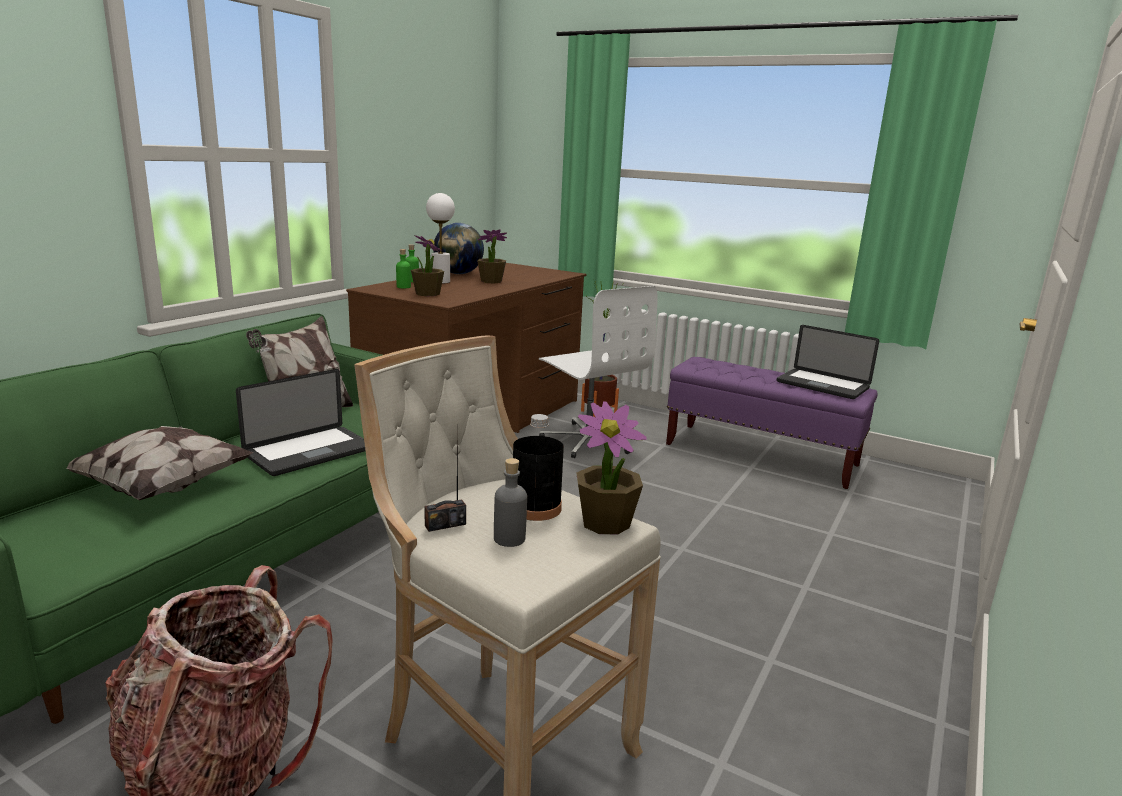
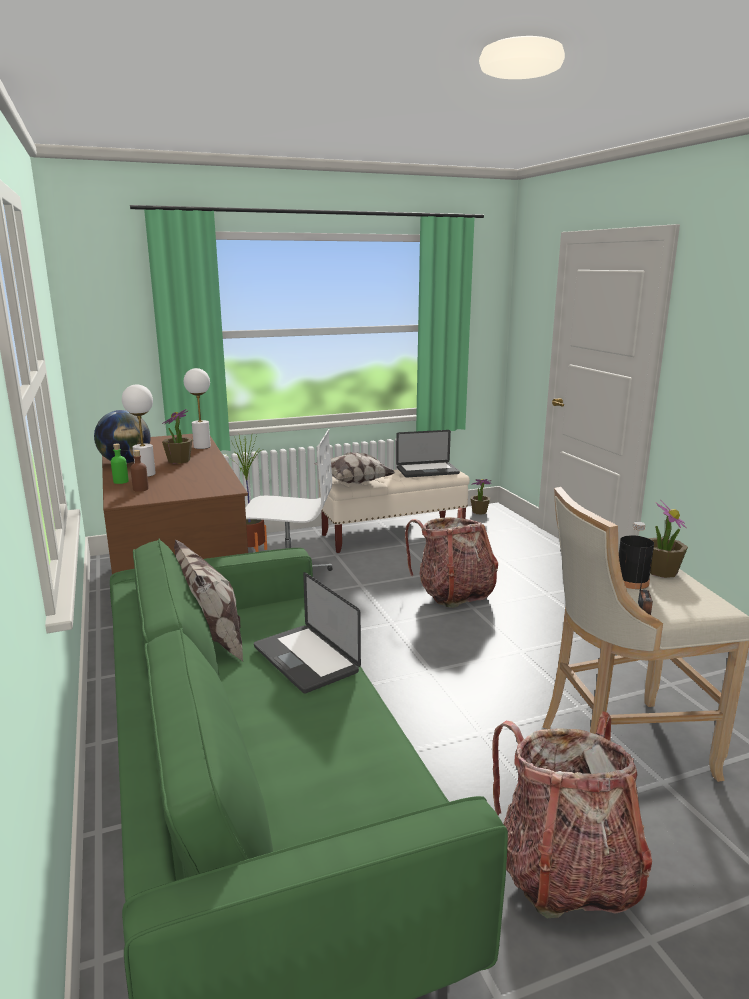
camera: 50 degrees left, 0 degrees up
pillow [66,426,254,501] -> pillow moved to [314,452,396,484]
laptop [236,369,366,476] -> laptop turned 150 degrees clockwise [254,572,361,693]
green bottle [396,249,411,288] -> brown bottle [131,450,149,492]
potted plant [411,235,444,296] -> potted plant moved to [470,479,492,515]
grey bottle [494,458,527,547] -> none
purple bench [666,357,877,489] -> beige bench [318,470,470,553]
none -> white table lamp [184,368,211,449]
none -> backpack [405,507,498,608]

